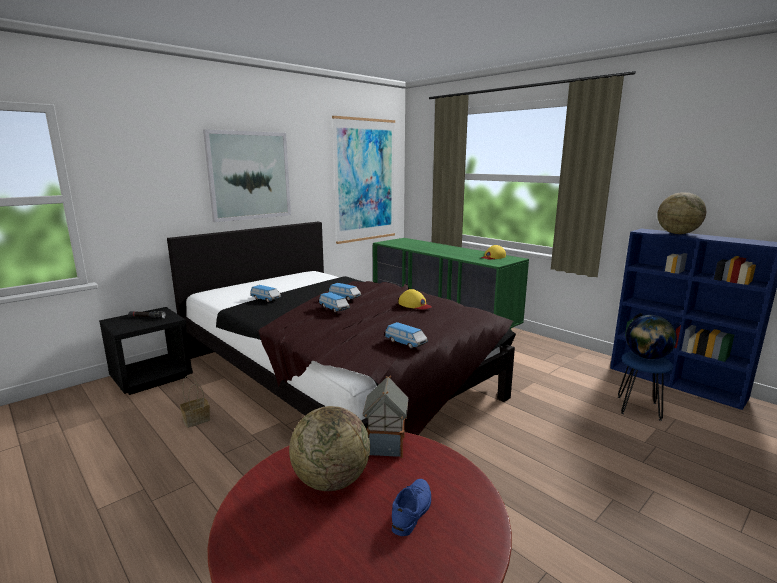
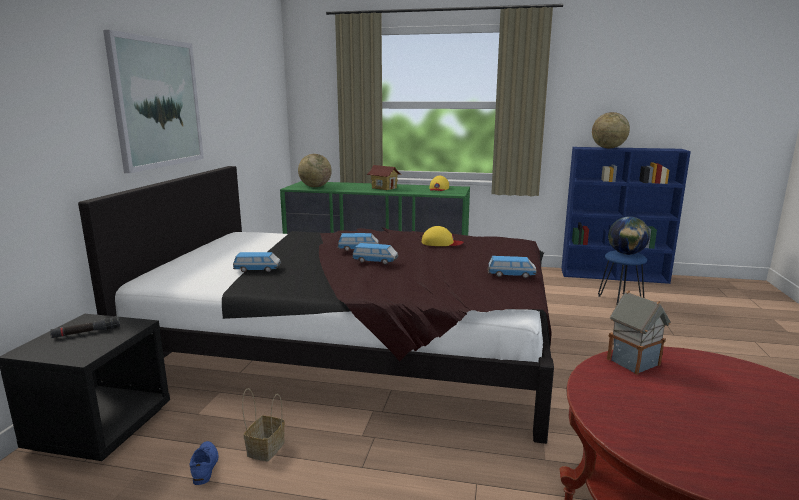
camera: 35 degrees left, 0 degrees up
globe [289,406,370,491] -> globe moved to [298,154,332,187]
picture [332,116,395,244] -> none
blue shoe [392,479,431,536] -> blue shoe moved to [190,441,219,485]
none -> toy house [367,165,401,190]

